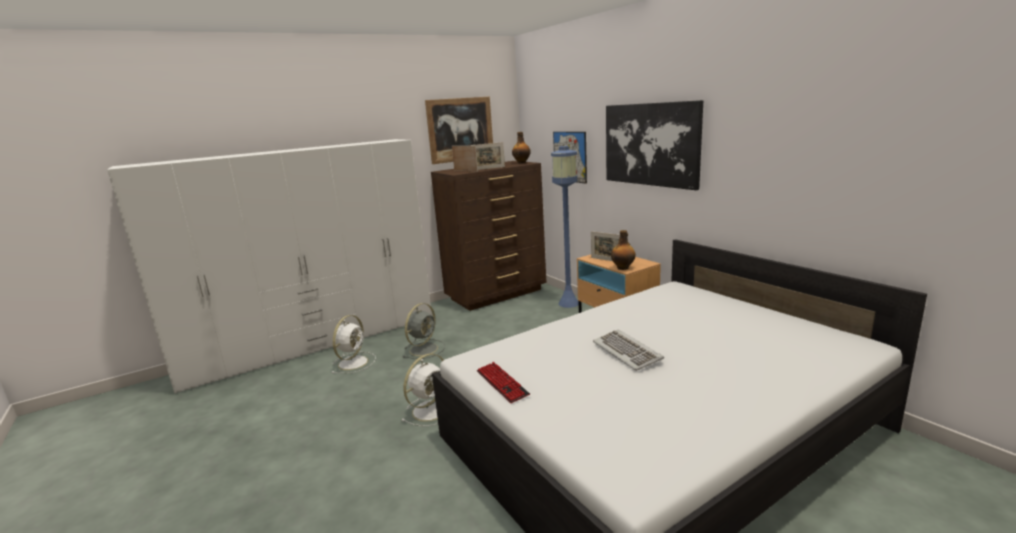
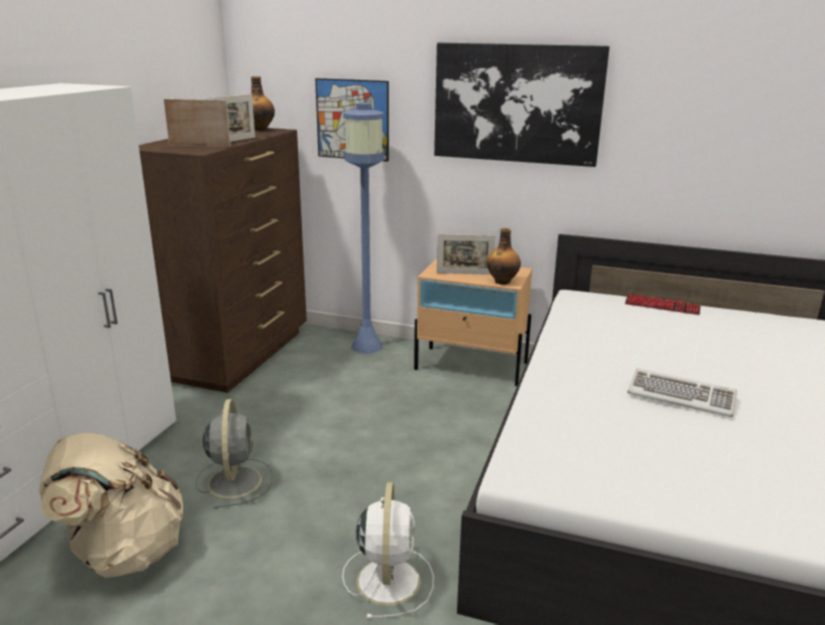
camera: 40 degrees left, 5 degrees up
white fan [331,315,376,373] -> beige backpack [38,433,183,578]
picture [425,97,493,164] -> none
keyboard [477,362,530,403] -> keyboard moved to [625,293,700,315]

